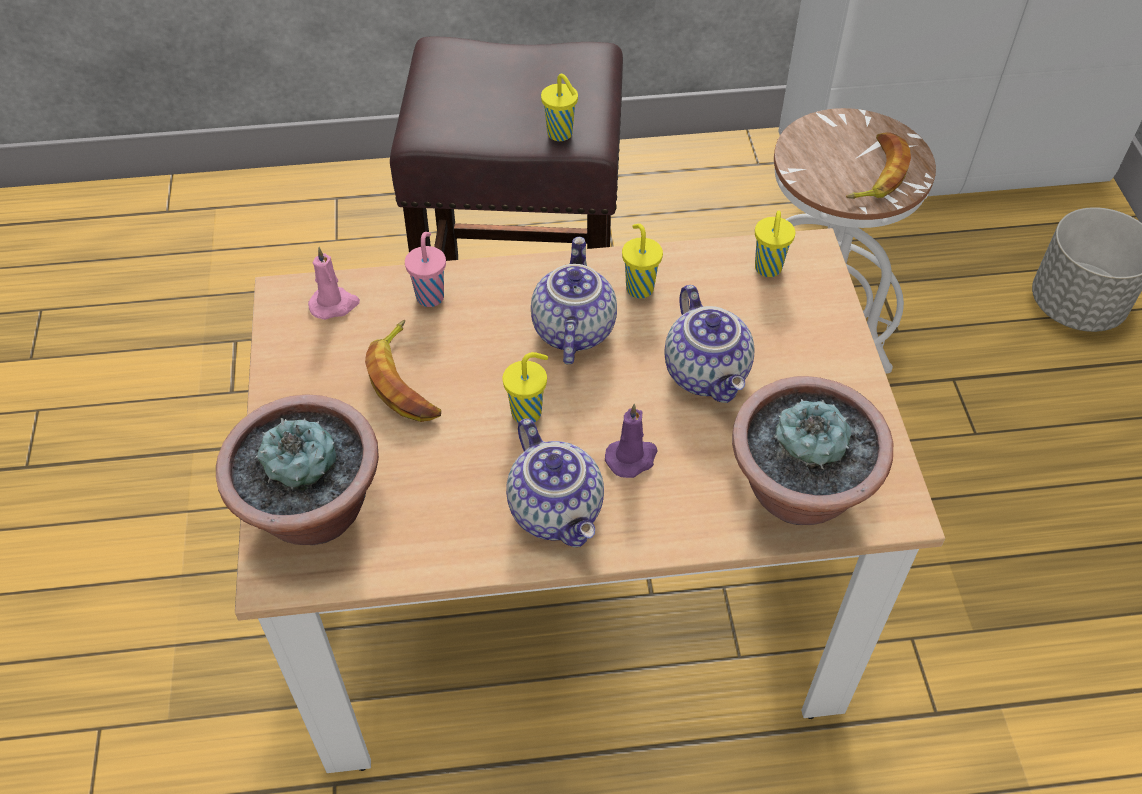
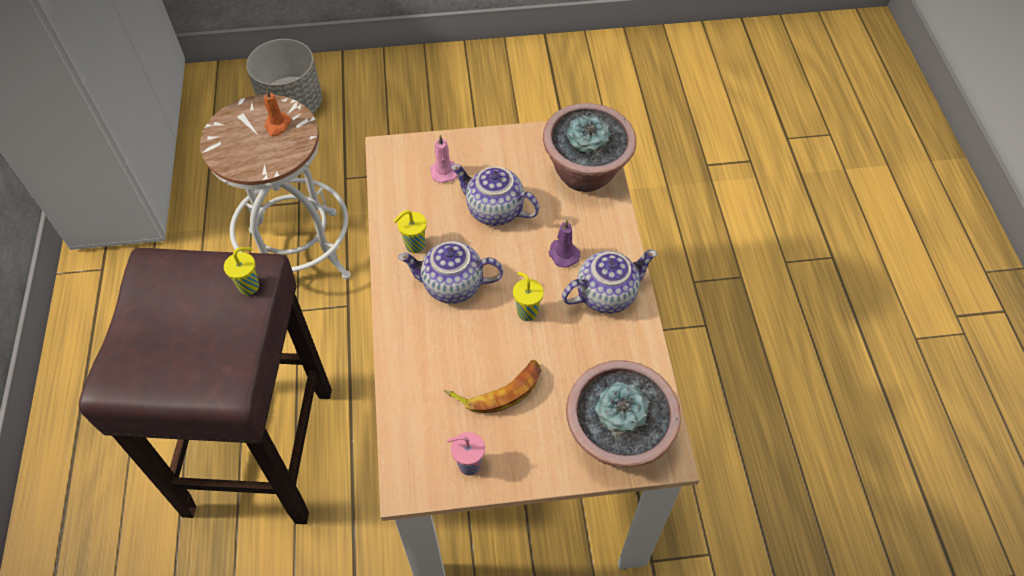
camera: 90 degrees left, 5 degrees up
pink candle [308,247,360,320] -> pink candle moved to [430,135,457,183]
pink cup [405,232,446,307] -> pink cup moved to [447,432,485,476]
teapot [664,285,755,403] -> teapot turned 135 degrees counterclockwise [451,164,539,226]
yellow cup [755,211,795,277] -> none
banana [846,132,911,199] -> orange candle [264,89,291,137]

